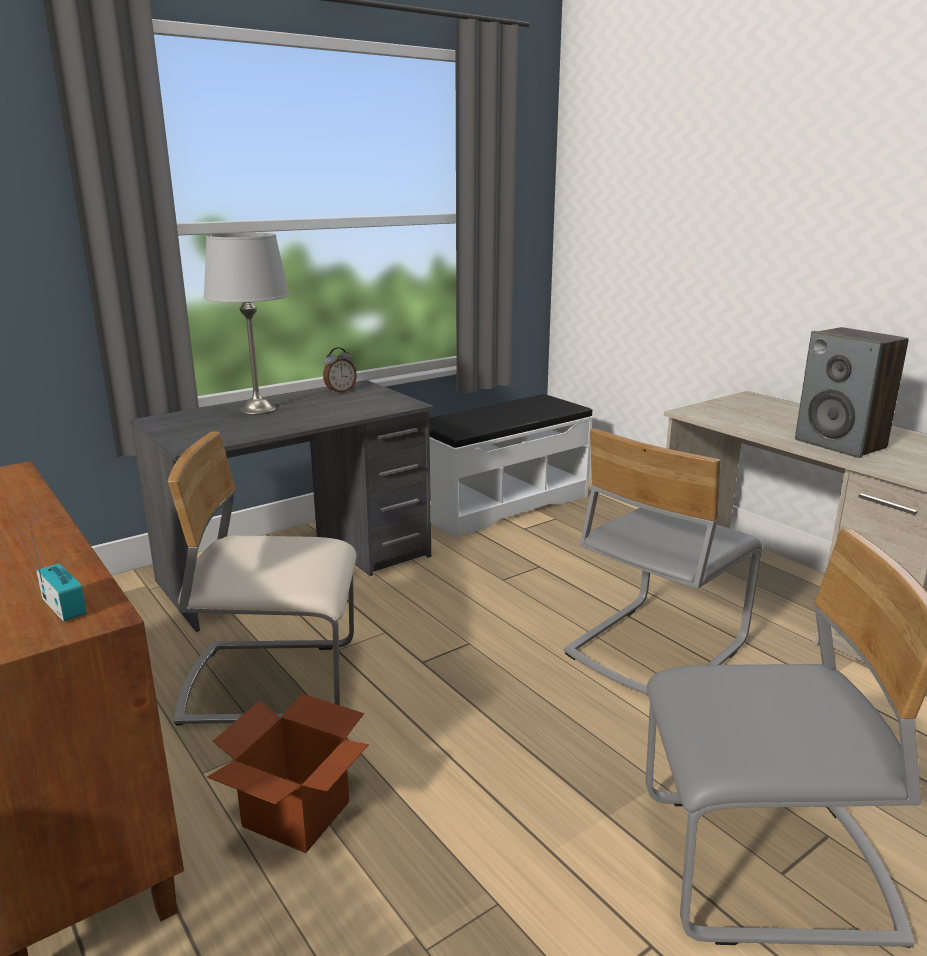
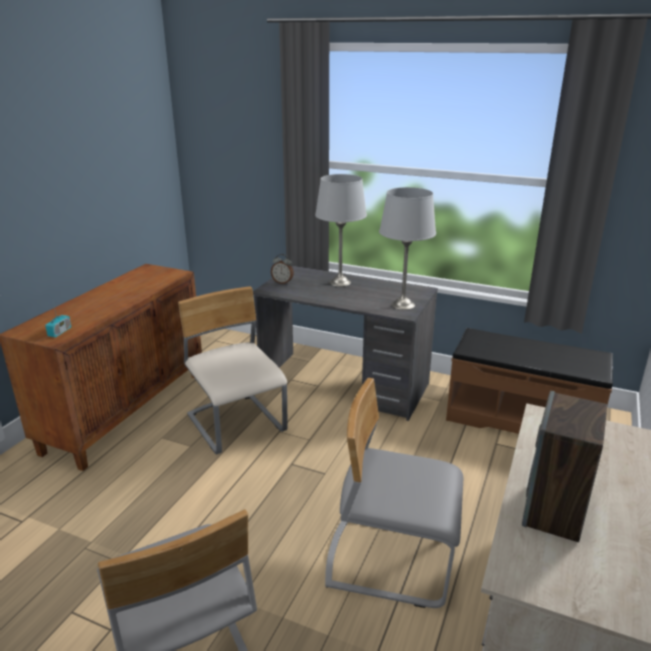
camera: 60 degrees right, 5 degrees up
cardboard box [207,694,369,853] -> none
alarm clock [323,347,357,394] -> alarm clock moved to [271,254,294,284]
white bench [429,394,593,538] -> brown bench [446,328,613,434]
none -> grey table lamp [379,187,436,310]

